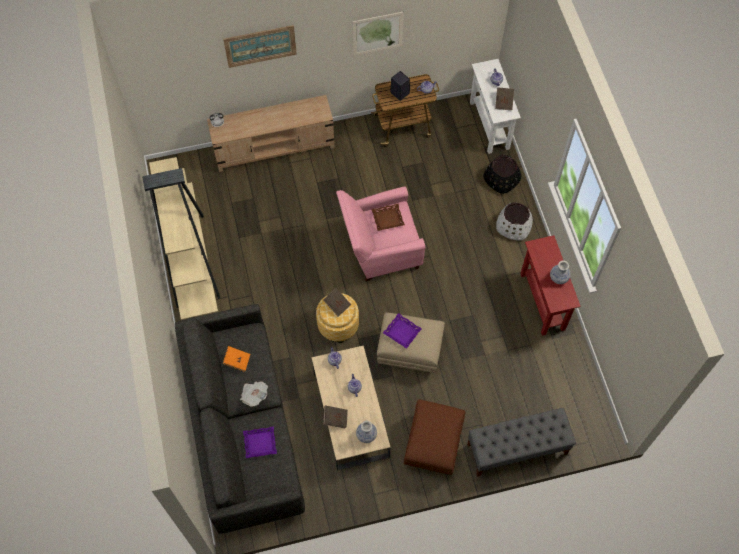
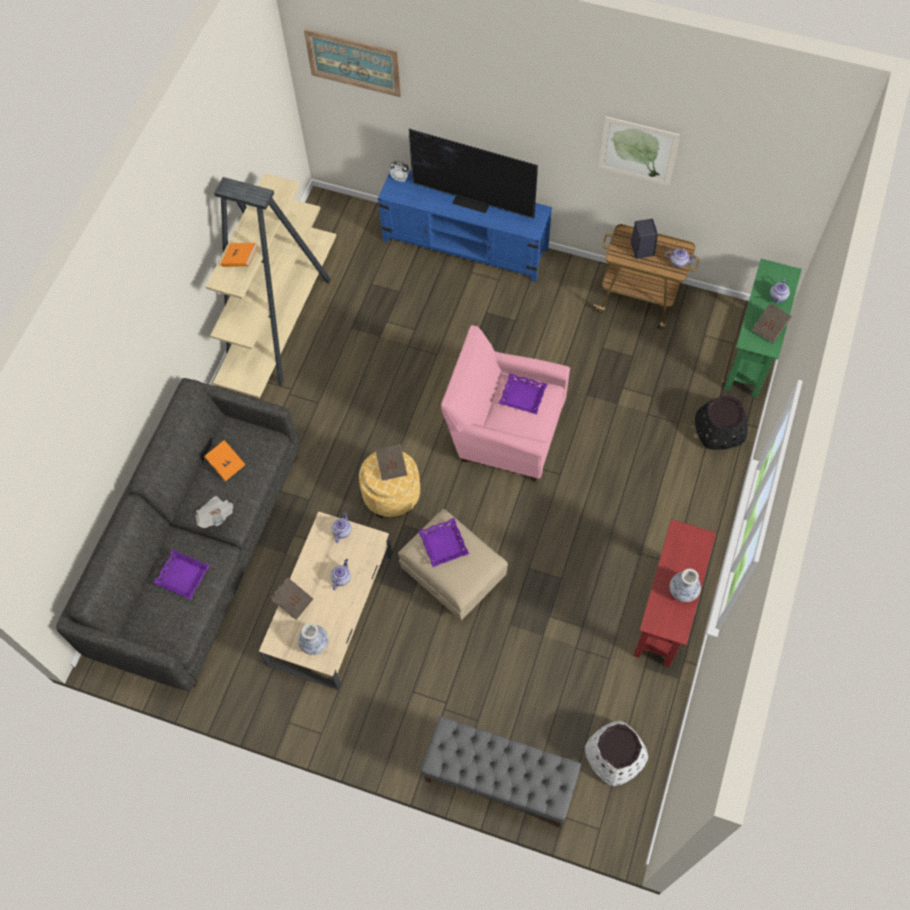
camera: 35 degrees right, 0 degrees up
beige tv stand [207,95,335,172] -> blue tv stand [378,170,552,282]
picture [223,25,297,68] -> picture moved to [304,29,402,97]
brown tray [371,204,405,231] -> purple tray [498,373,548,414]
brown ottoman [404,399,465,475] -> none
white console table [470,59,521,154] -> green console table [724,259,802,398]
white planter [496,202,533,241] -> white planter moved to [585,721,648,786]
none -> orange book [221,243,258,267]
none -> television [409,129,538,218]

